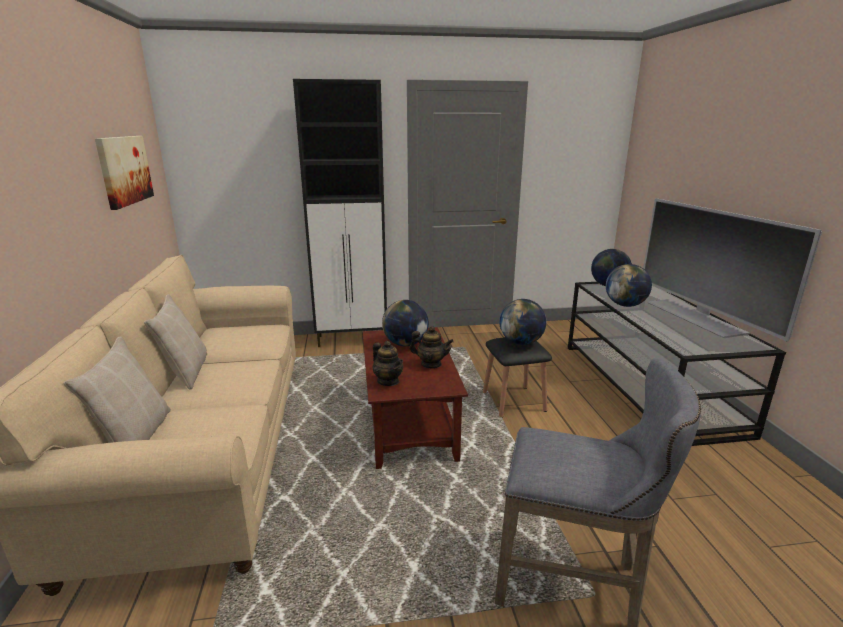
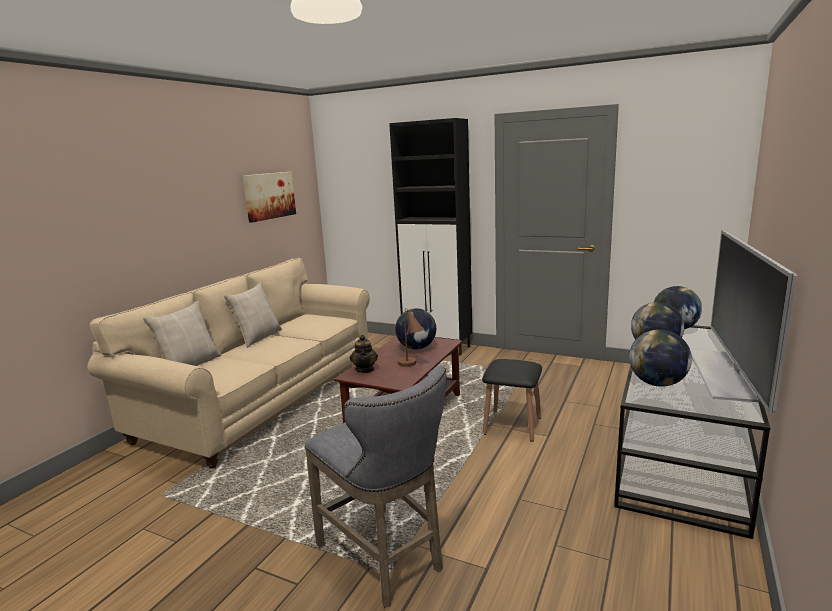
camera: 35 degrees right, 5 degrees down
teapot [409,326,454,368] -> brown table lamp [398,308,424,367]
globe [499,299,546,345] -> globe moved to [629,329,692,387]

